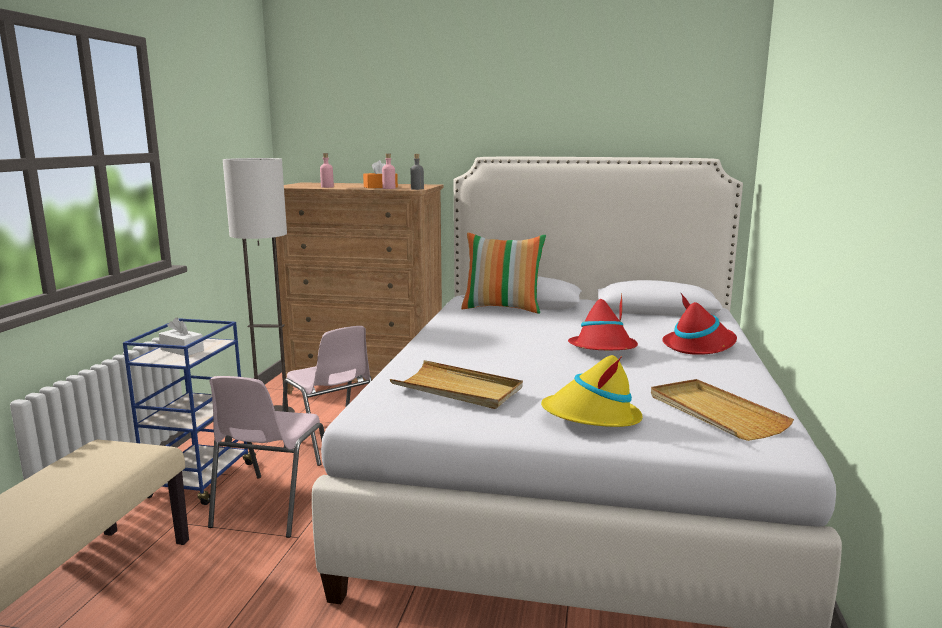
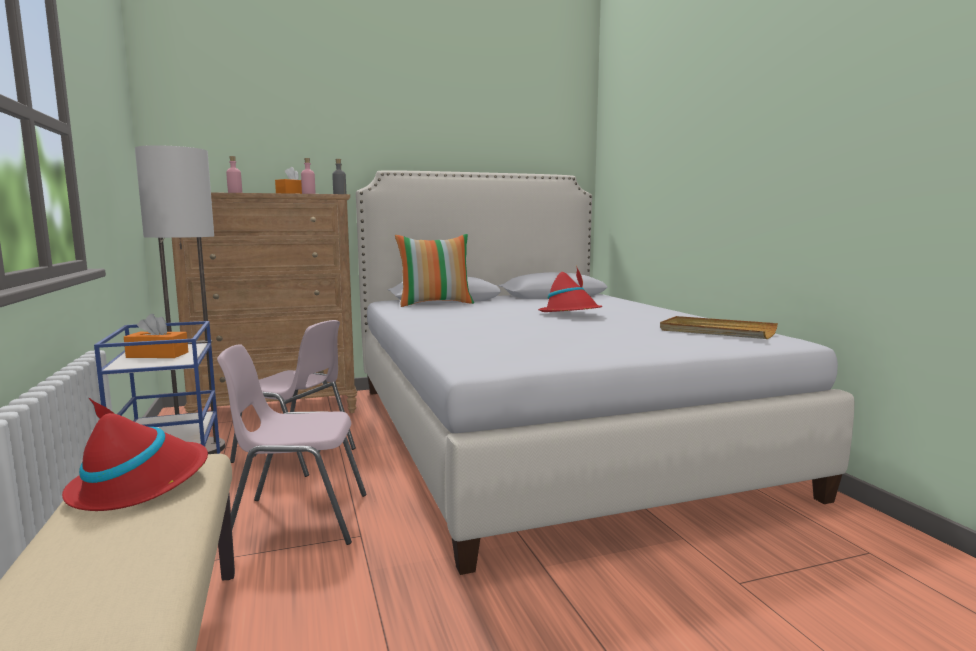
camera: 30 degrees left, 5 degrees down
white tissue box [159,318,204,356] -> orange tissue box [124,314,188,358]
pink chair [208,376,324,538] -> pink chair turned 105 degrees clockwise [217,344,367,545]
beige tray [390,360,523,409] -> none
yellow hat [541,355,642,427] -> none
red hat [662,292,737,355] -> red hat moved to [62,398,208,511]

